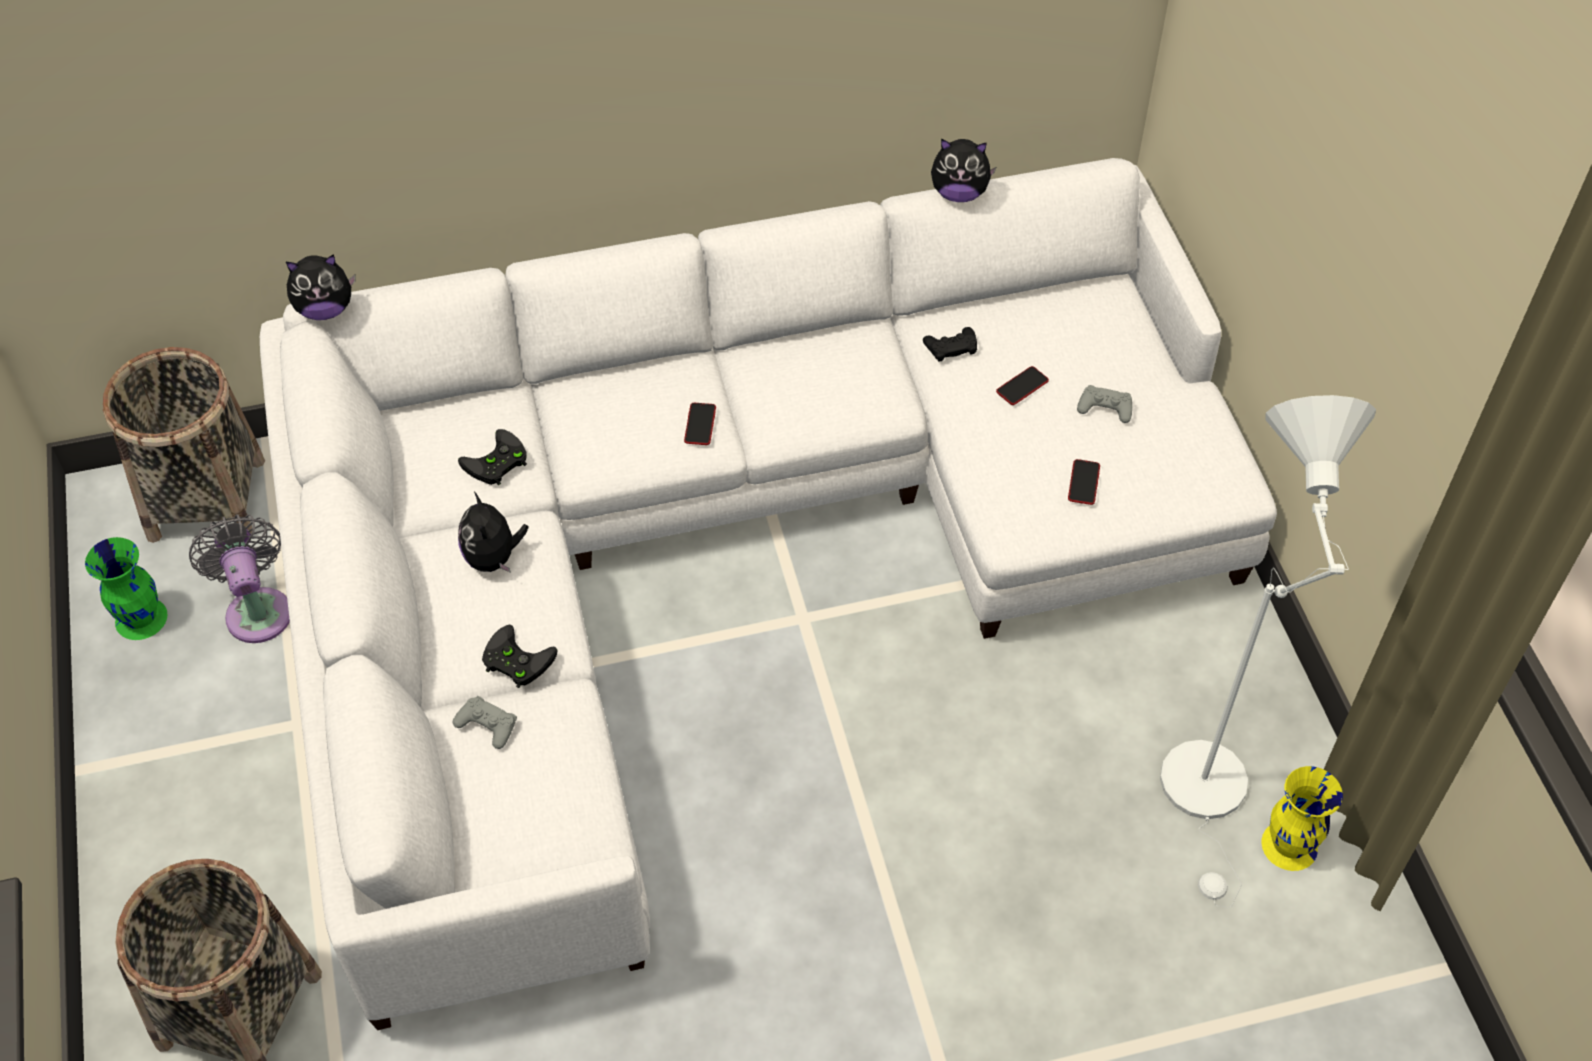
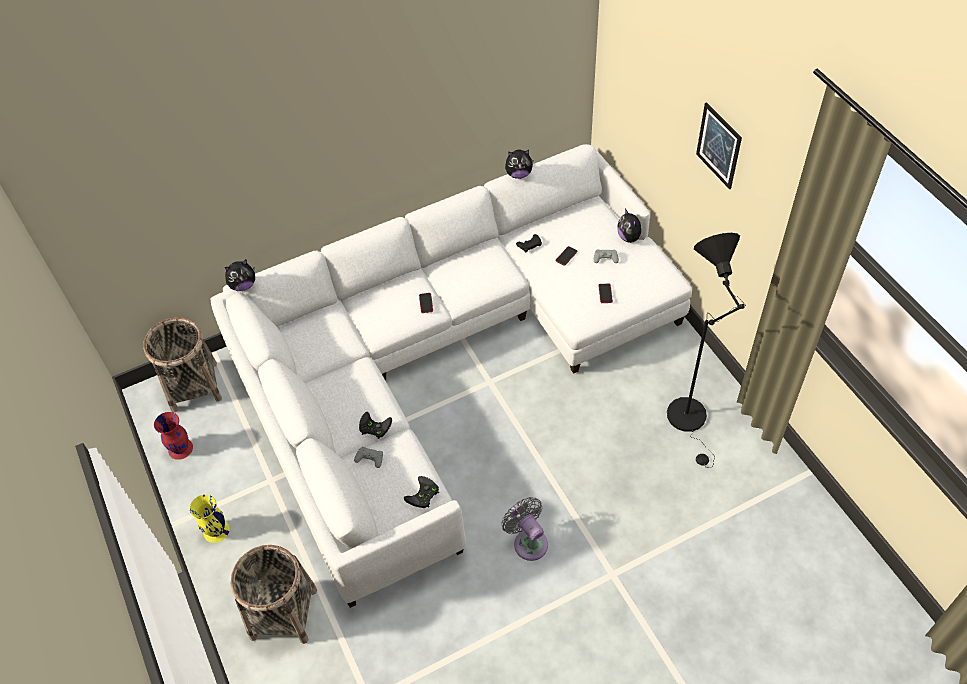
camera: 10 degrees left, 0 degrees up
green vase [85,537,167,640] -> red vase [154,412,193,460]
grey fan [189,515,290,643] -> grey fan moved to [502,497,548,561]
black game controller [458,429,527,485] -> black game controller moved to [404,476,439,508]
plush toy [458,492,529,573] -> plush toy moved to [617,208,645,243]
white floor lamp [1160,395,1376,908] -> black floor lamp [667,233,746,468]
yellow vase [1261,766,1343,871] -> yellow vase moved to [190,495,230,543]
none -> picture [696,102,742,189]

